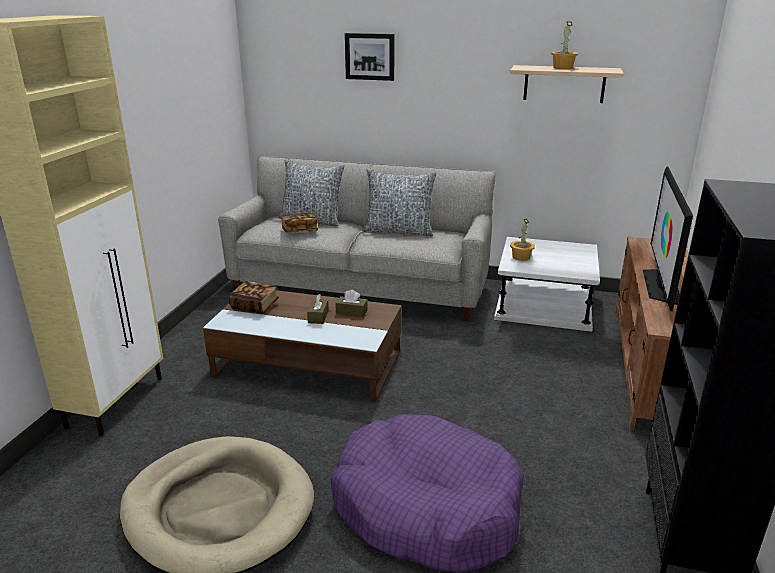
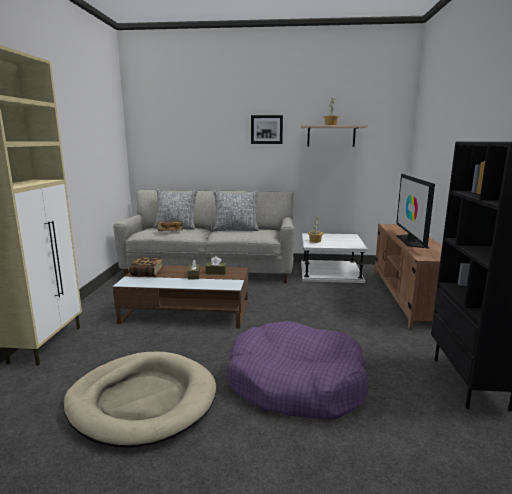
camera: 10 degrees left, 10 degrees down
picture [345,33,395,81] -> picture moved to [251,115,283,144]

